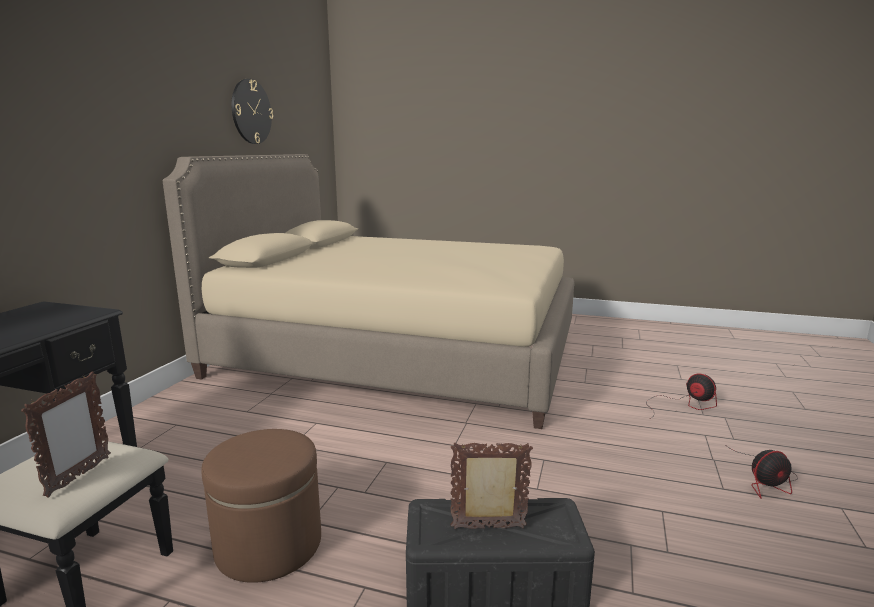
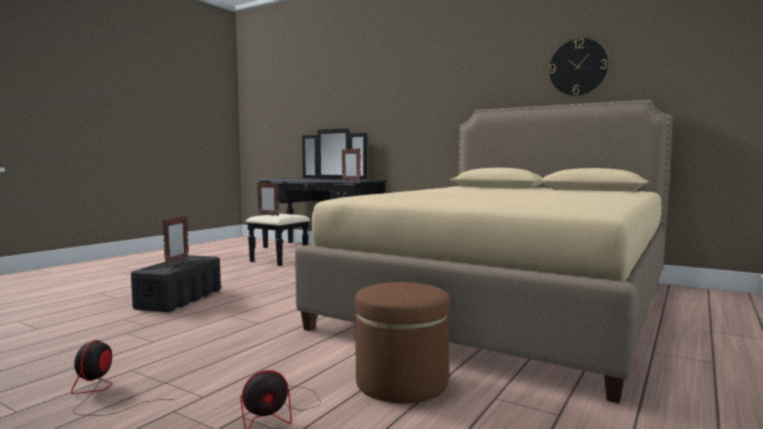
camera: 105 degrees right, 10 degrees down
brown ottoman [201,429,321,583] -> brown ottoman moved to [355,282,450,403]
none -> picture frame [341,148,361,181]

